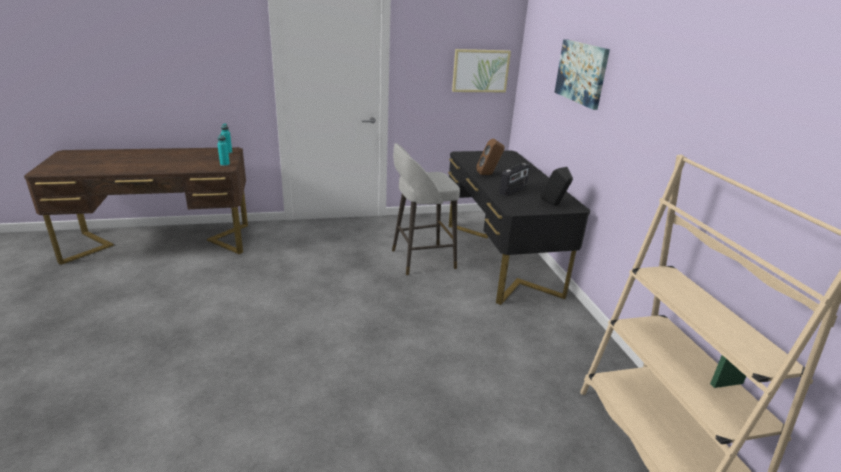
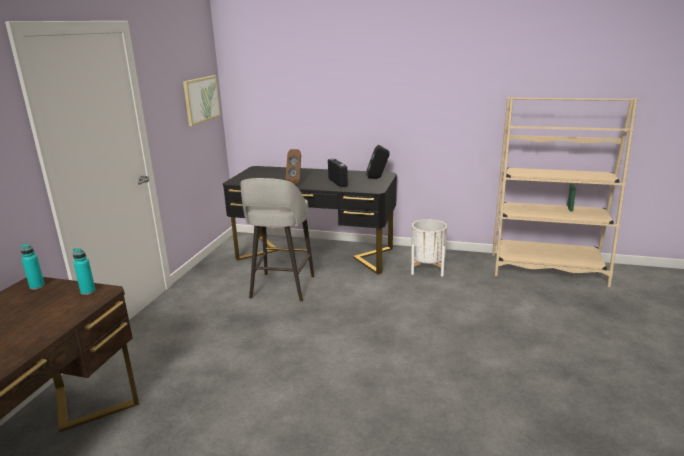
camera: 60 degrees left, 5 degrees down
picture [554,39,610,110] -> none
none -> white planter [411,219,447,277]

